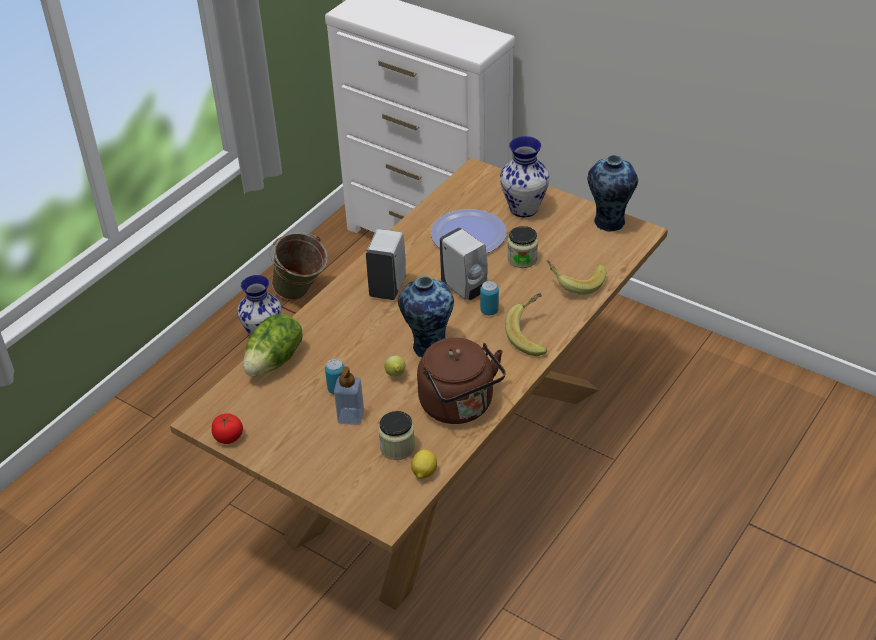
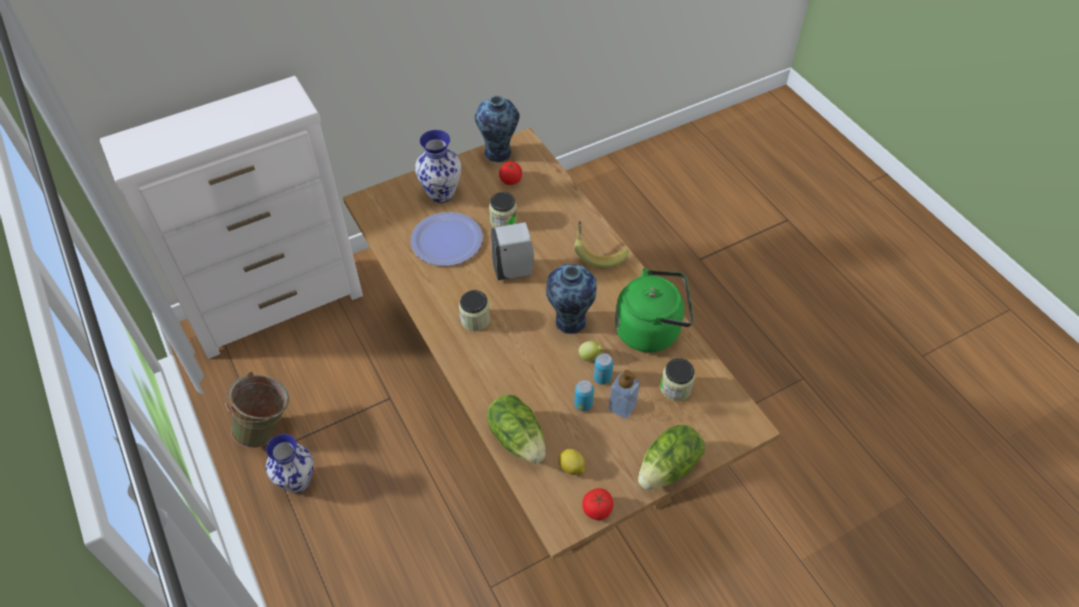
camera: 65 degrees left, 10 degrees up
white soap dispenser [366,229,406,300] -> jar [459,290,490,331]
lemon [411,449,437,479] -> lemon moved to [558,449,585,475]
brown kettle [417,338,506,424] -> green kettle [615,268,694,352]
can [480,281,499,315] -> can moved to [594,353,613,384]
banana [546,260,606,294] -> none
none -> tomato [499,161,522,185]
none -> lettuce [638,425,705,489]

